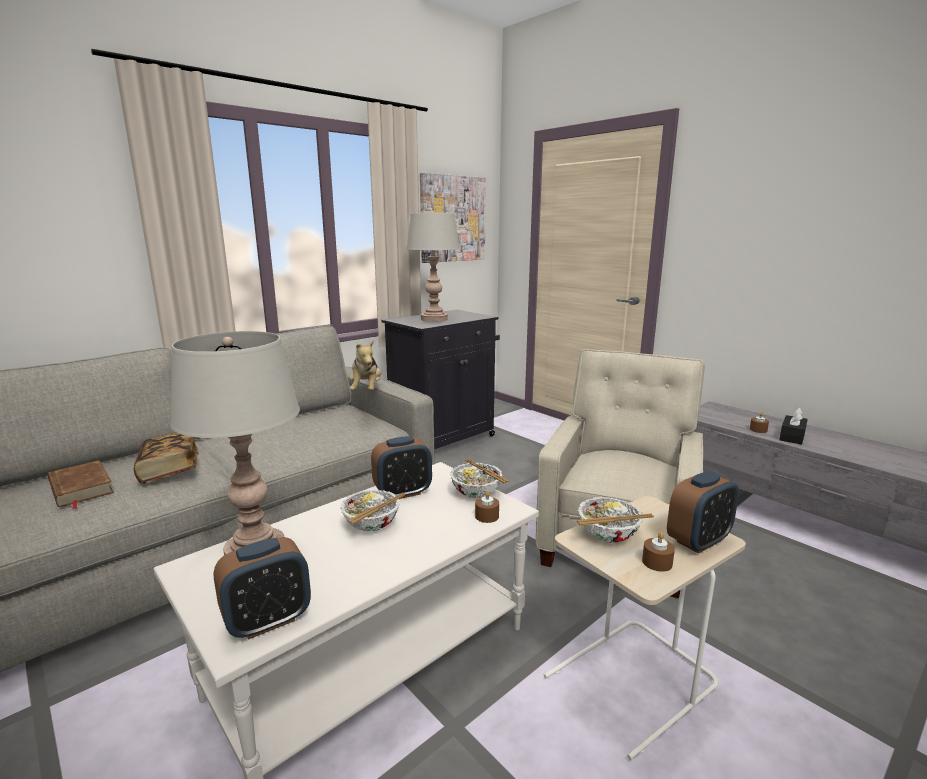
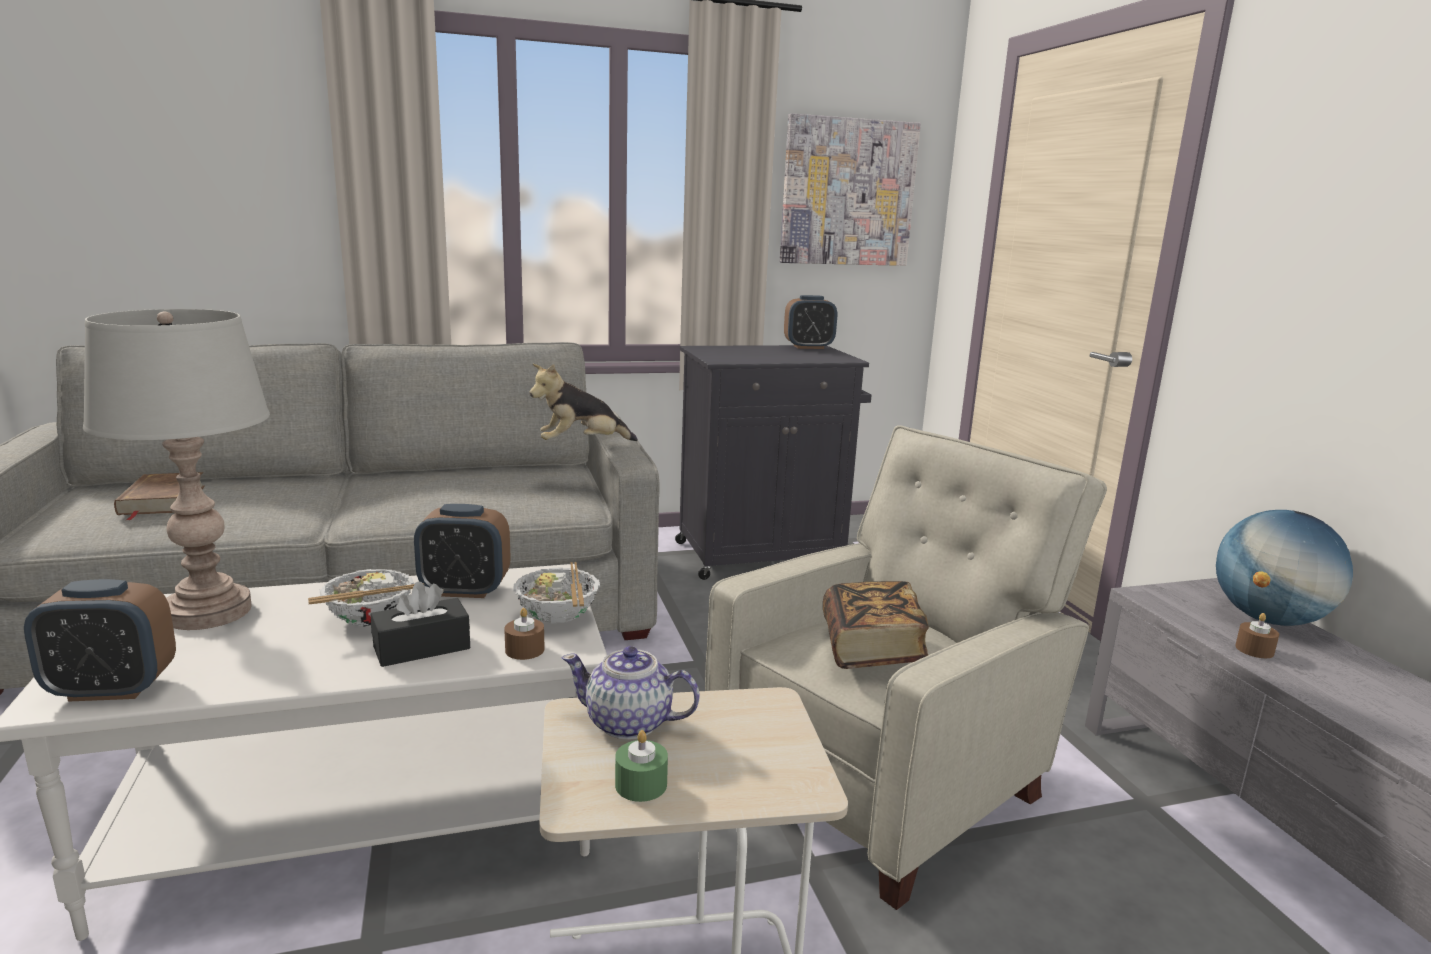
camera: 25 degrees right, 0 degrees up
book [134,433,199,484] -> book moved to [823,581,929,669]
plush toy [349,341,381,391] -> plush toy turned 45 degrees clockwise [529,364,638,441]
grey table lamp [406,211,460,322] -> none
bowl [577,497,654,543] -> teapot [562,646,700,740]
brown candle [642,532,675,572] -> green candle [615,730,668,802]
alarm clock [667,471,739,554] -> alarm clock moved to [784,295,837,349]
black tissue box [779,408,808,445] -> black tissue box moved to [371,581,470,667]
none -> globe [1216,510,1353,626]

